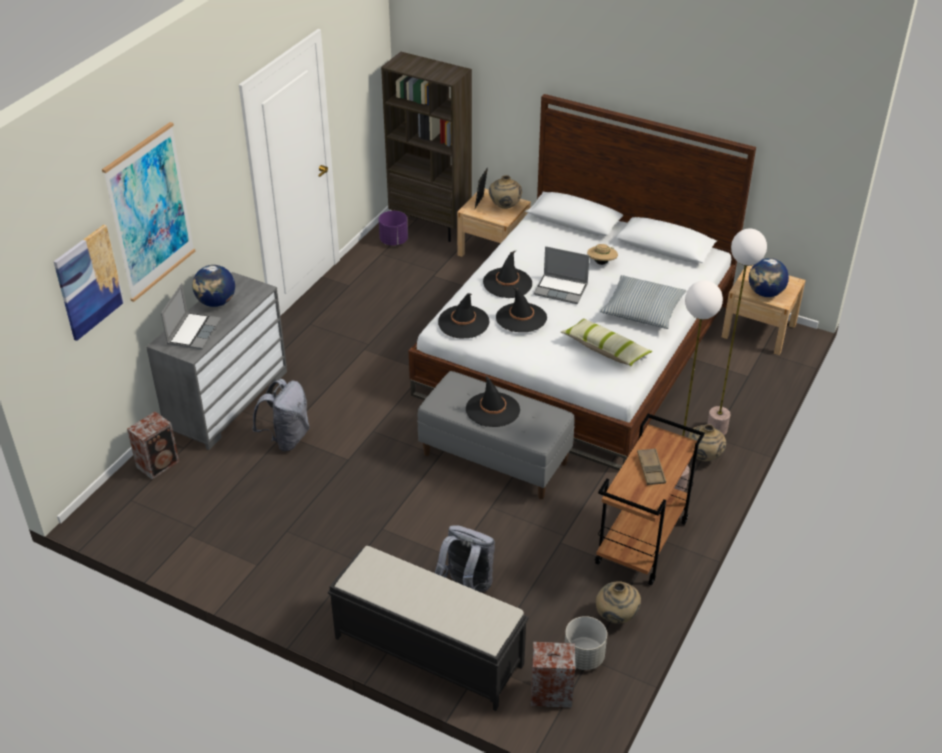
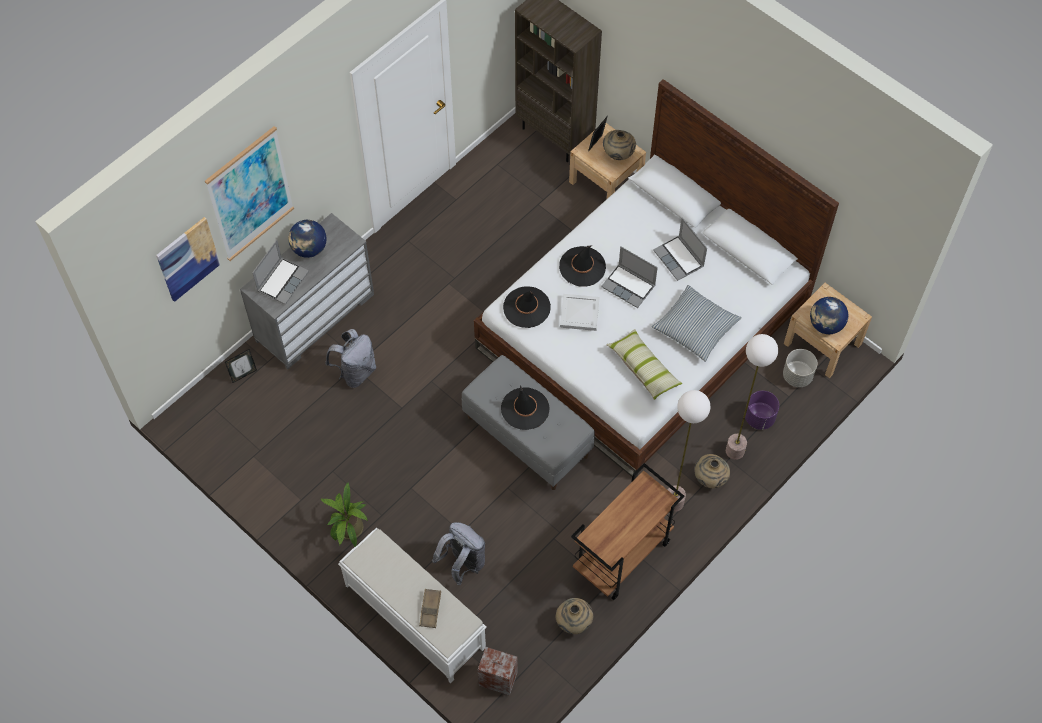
camera: 15 degrees right, 20 degrees up
speaker [127,411,179,479] -> picture frame [225,349,257,383]
black bench [328,546,529,711] -> white bench [338,528,487,683]
purple planter [379,211,408,246] -> purple planter moved to [745,391,779,430]
black hat [496,287,547,332] -> white tray [560,294,600,331]
grey planter [565,616,607,670] -> grey planter moved to [783,349,817,387]
beige hat [587,244,618,265] -> laptop [653,218,707,281]
brown tray [637,448,666,485] -> brown tray moved to [419,589,441,628]
none -> potted plant [321,482,368,547]

